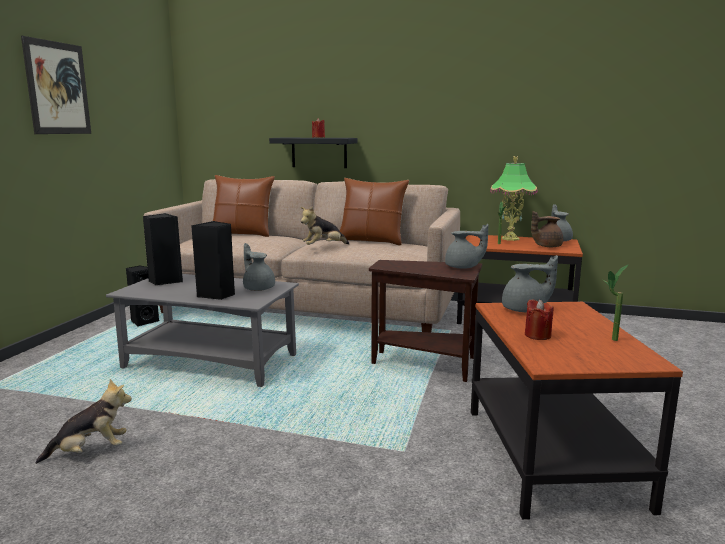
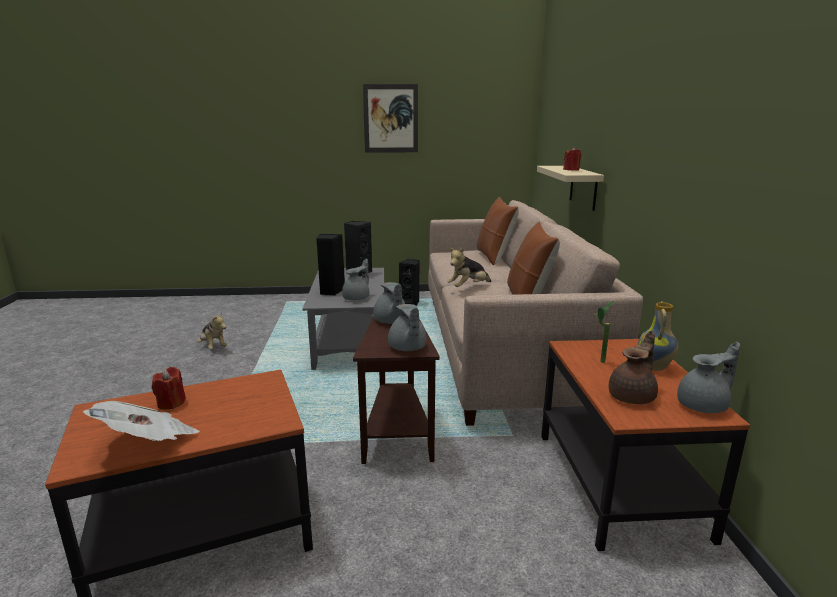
camera: 70 degrees right, 5 degrees up
black shelf [269,138,357,168] -> beige shelf [537,166,604,211]
plush toy [301,206,350,245] -> plush toy turned 75 degrees counterclockwise [447,248,491,287]
table lamp [490,156,538,241] -> vase [638,301,678,371]
grey teapot [502,255,558,312] -> grey teapot moved to [373,282,405,324]
brown teapot [531,211,563,247] -> brown teapot turned 75 degrees clockwise [609,330,658,404]
potted plant [603,264,629,341] -> newspaper [83,401,200,441]

